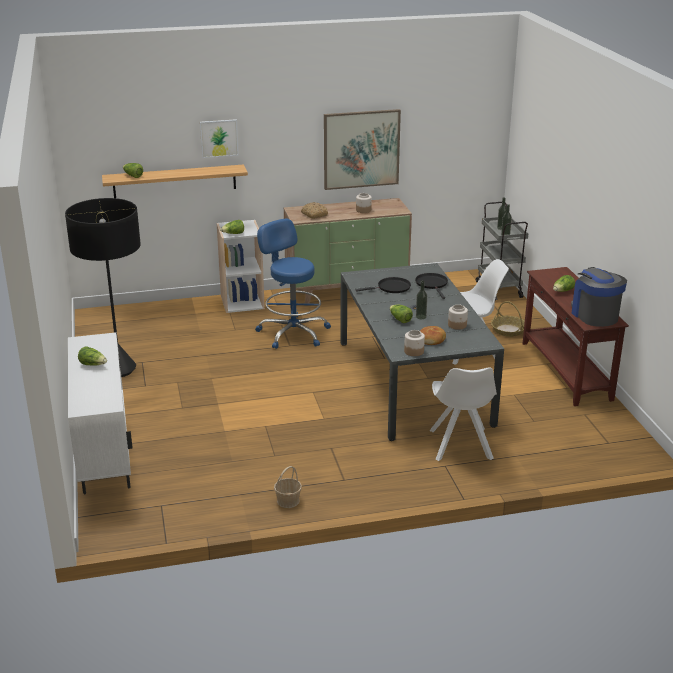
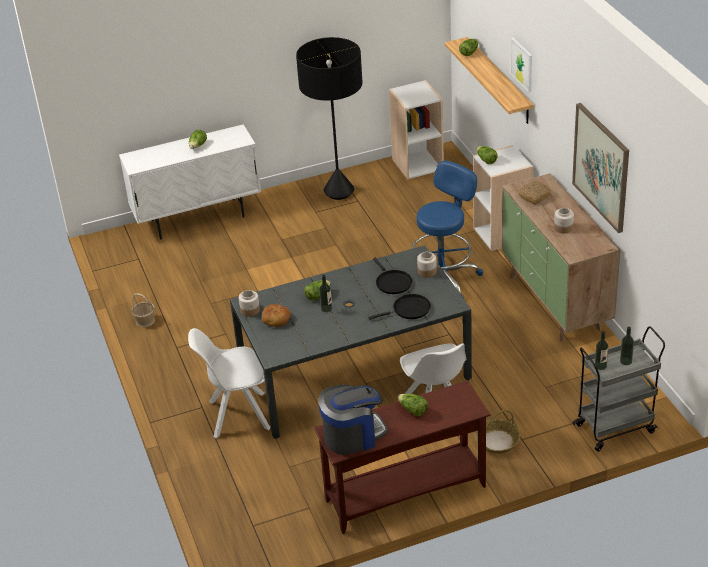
camera: 85 degrees right, 10 degrees up
jar [448,304,468,330] -> jar moved to [417,252,437,277]
none -> bookcase [389,80,444,179]

